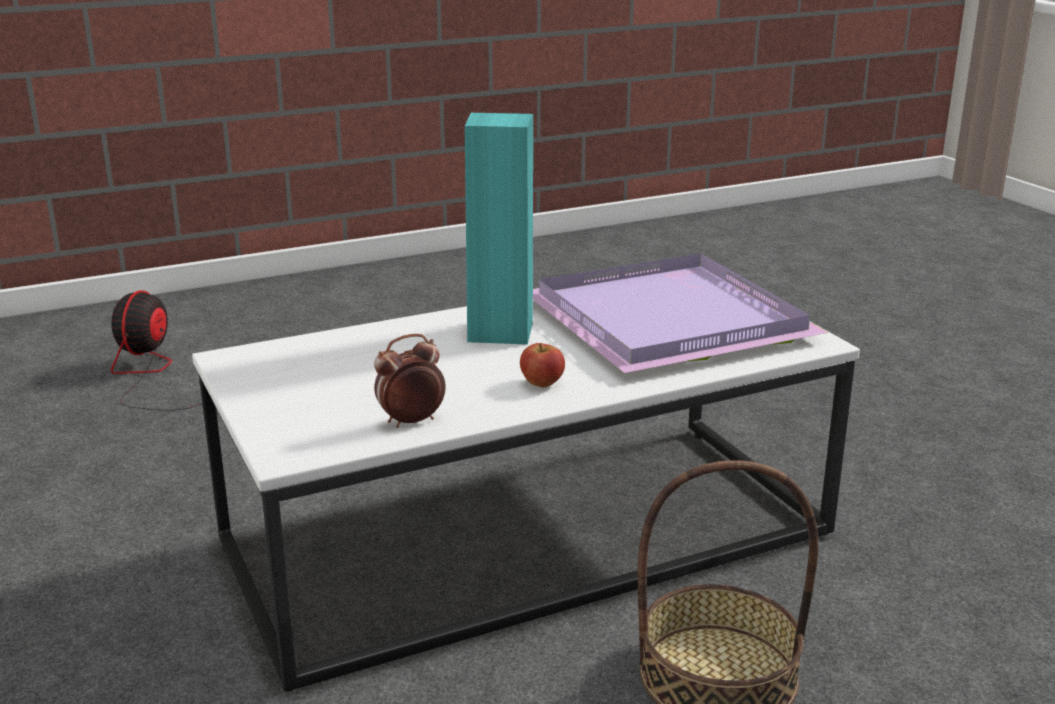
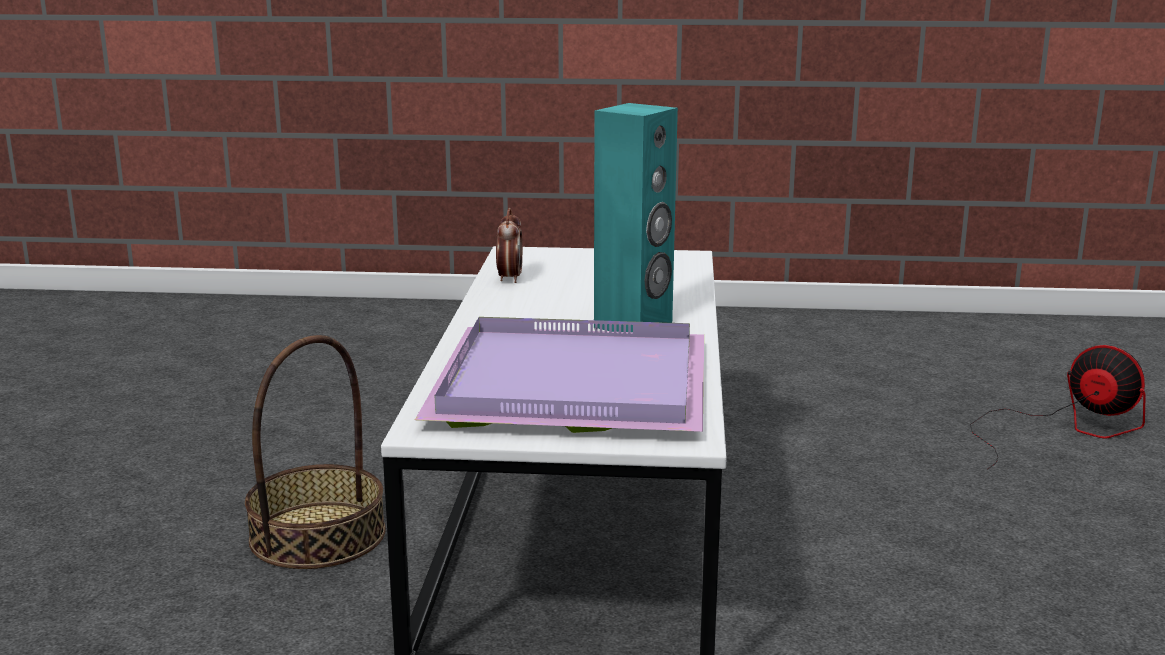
camera: 120 degrees right, 5 degrees down
apple [520,343,565,387] -> none

